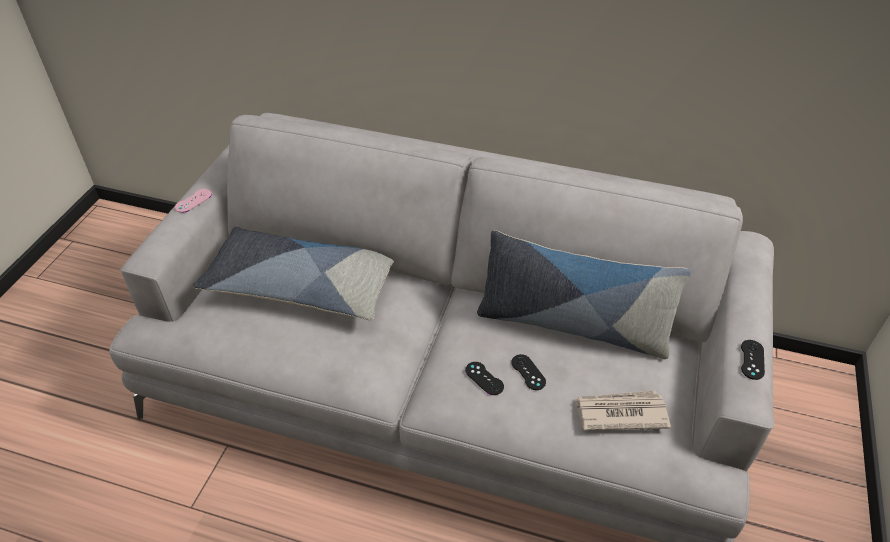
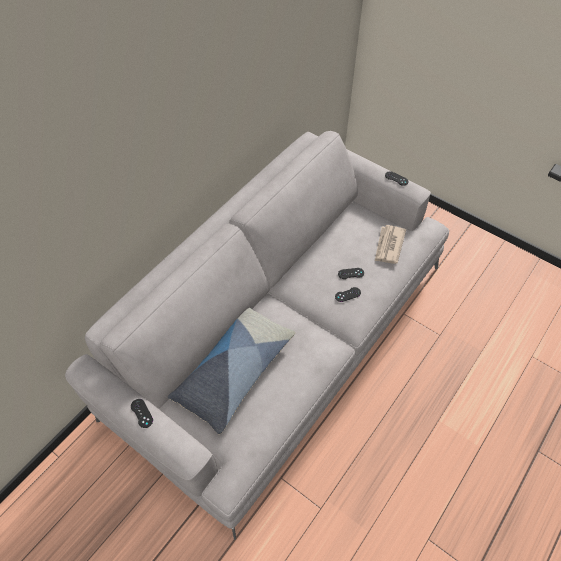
camera: 70 degrees left, 10 degrees up
pink game controller [175,189,212,213] -> black game controller [131,399,153,428]
pillow [477,230,691,359] -> none

